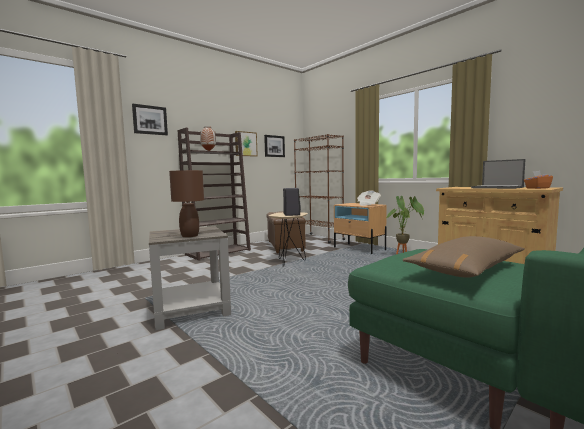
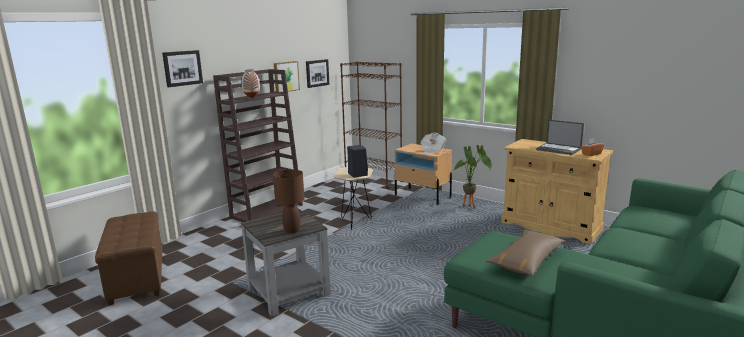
camera: 10 degrees left, 10 degrees up
brown ottoman [266,212,306,253] -> brown ottoman moved to [95,212,163,305]

